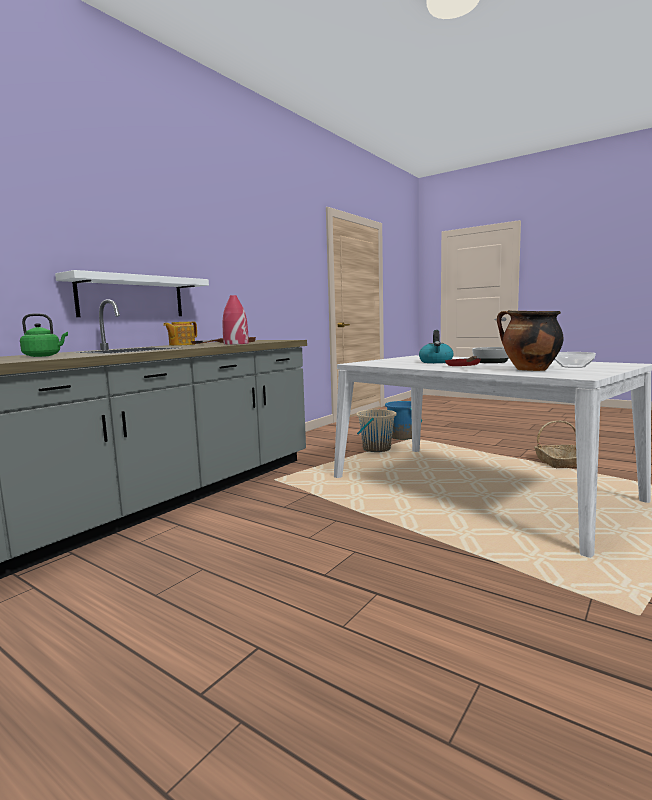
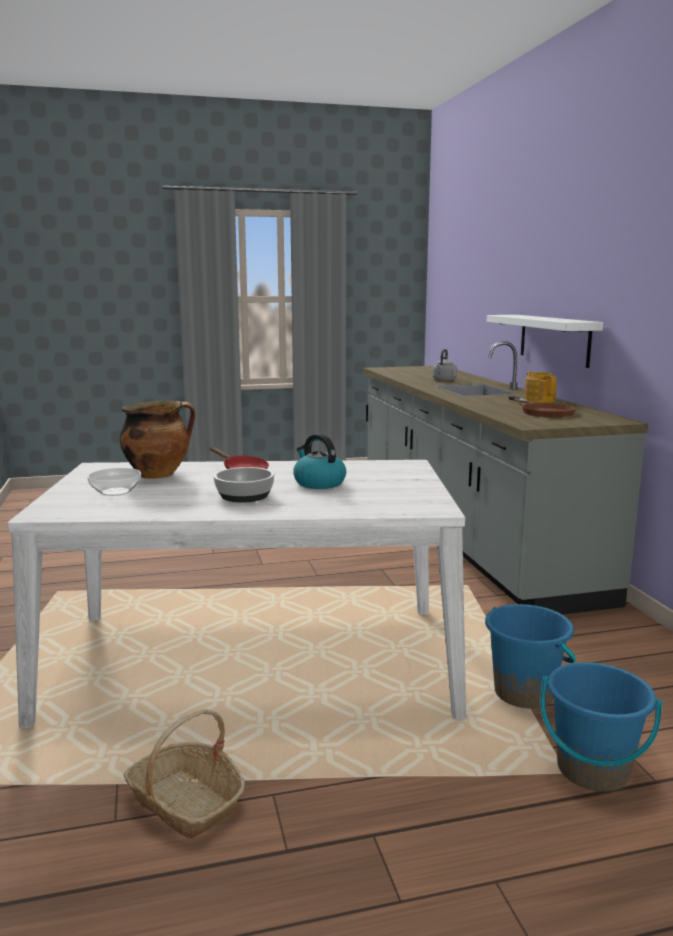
camera: 130 degrees right, 5 degrees up
green kettle [20,313,68,357] -> grey kettle [432,349,457,381]
red vase [223,295,249,345] -> none
beige bucket [356,409,397,452] -> blue bucket [485,604,576,709]

